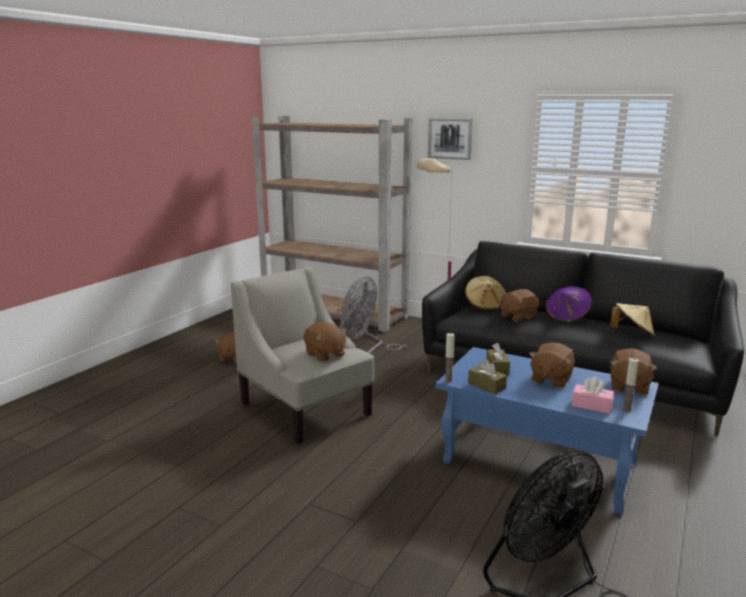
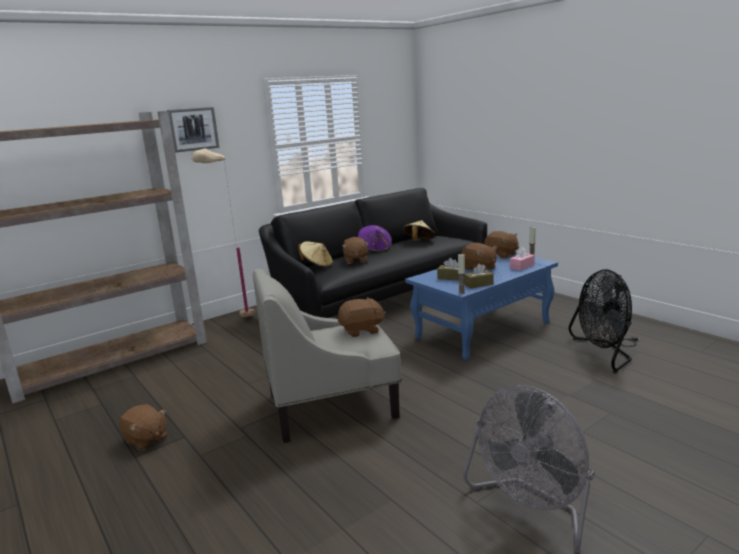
camera: 65 degrees left, 0 degrees up
grey fan [339,276,408,354] -> grey fan moved to [463,385,595,553]

